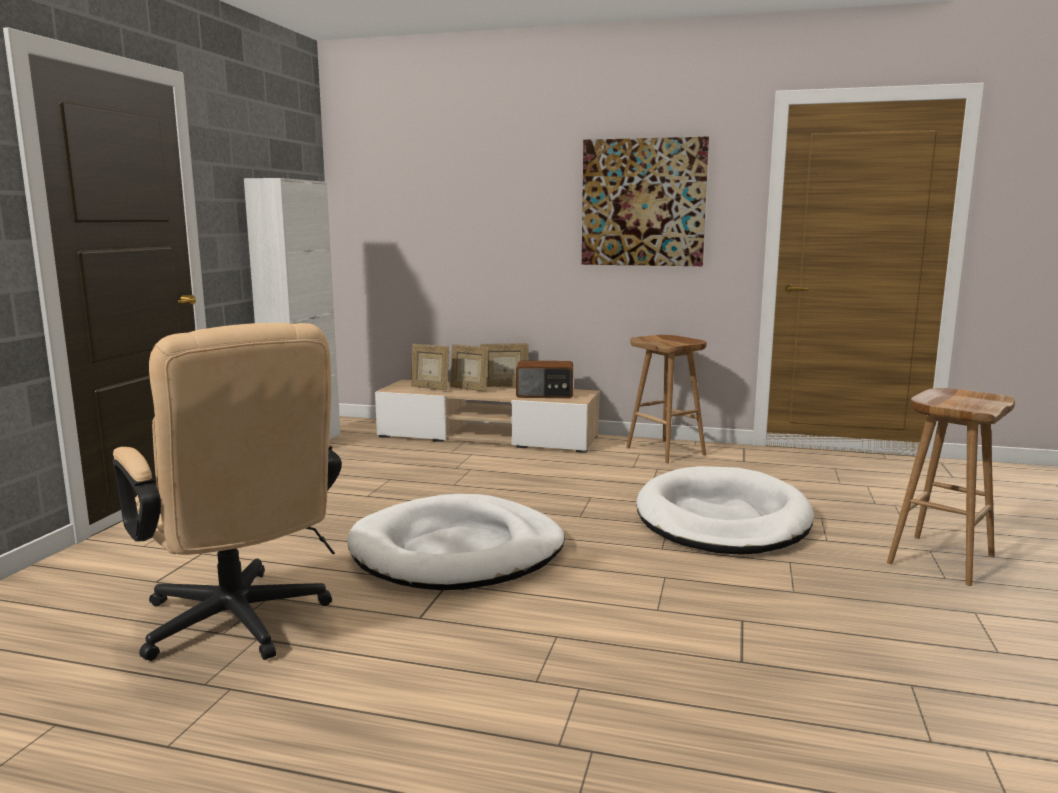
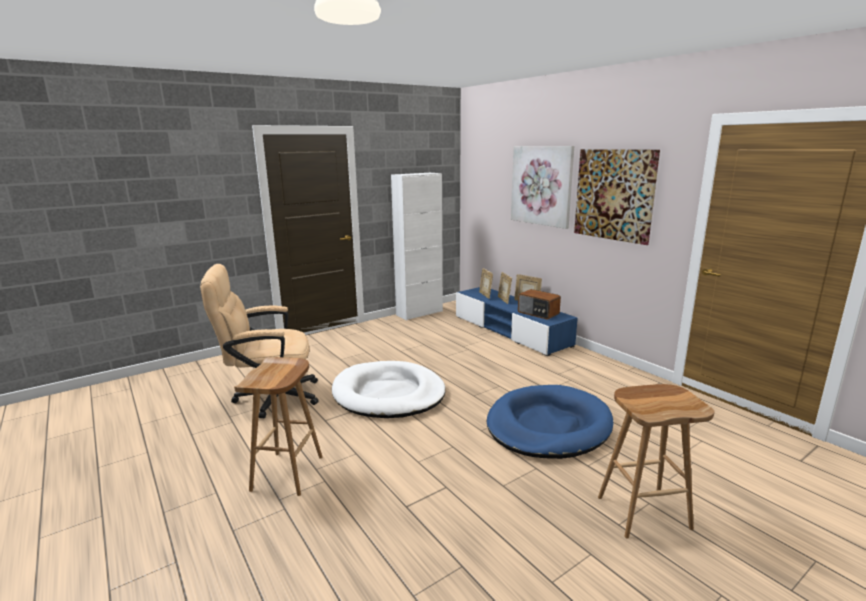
camera: 40 degrees right, 5 degrees up
beige office chair [113,323,342,661] -> beige office chair turned 75 degrees clockwise [200,264,319,418]
beige tv stand [375,380,599,453] -> blue tv stand [456,287,578,356]
brown stool [626,335,707,463] -> brown stool moved to [234,357,322,496]
white dog bed [636,466,814,555] -> blue dog bed [487,385,614,459]
none -> picture [511,146,574,229]

